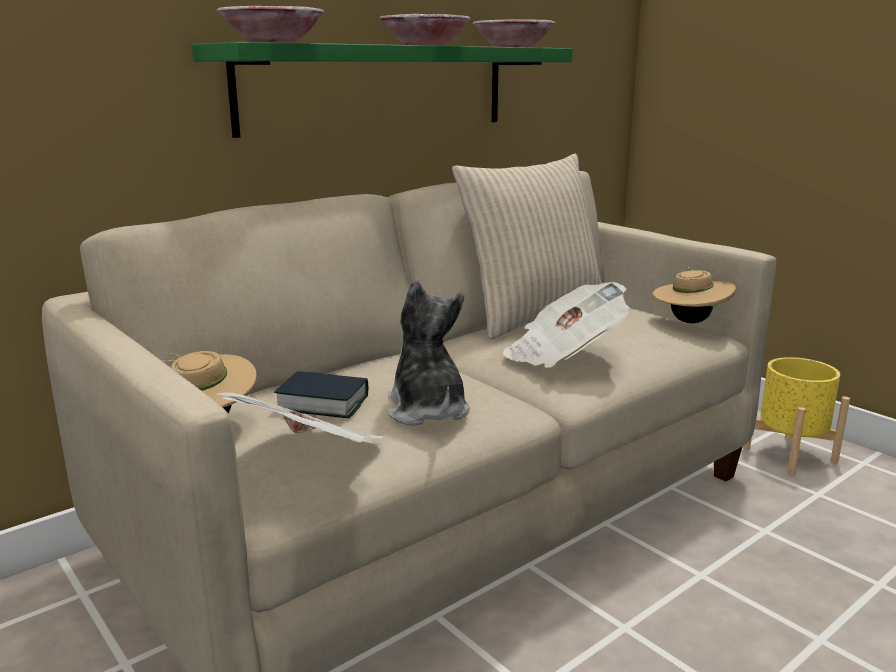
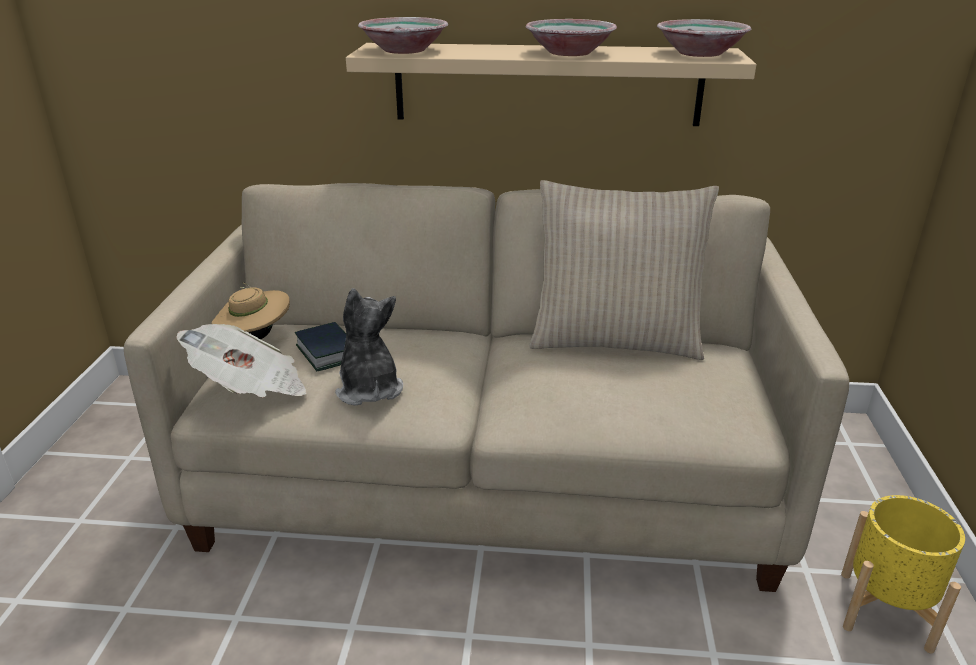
camera: 45 degrees right, 10 degrees up
green shelf [192,42,573,138] -> beige shelf [346,43,757,126]
plush toy [387,280,470,426] -> plush toy turned 45 degrees counterclockwise [335,288,403,406]
newspaper [503,282,629,368] -> none
beige hat [652,265,736,323] -> none

